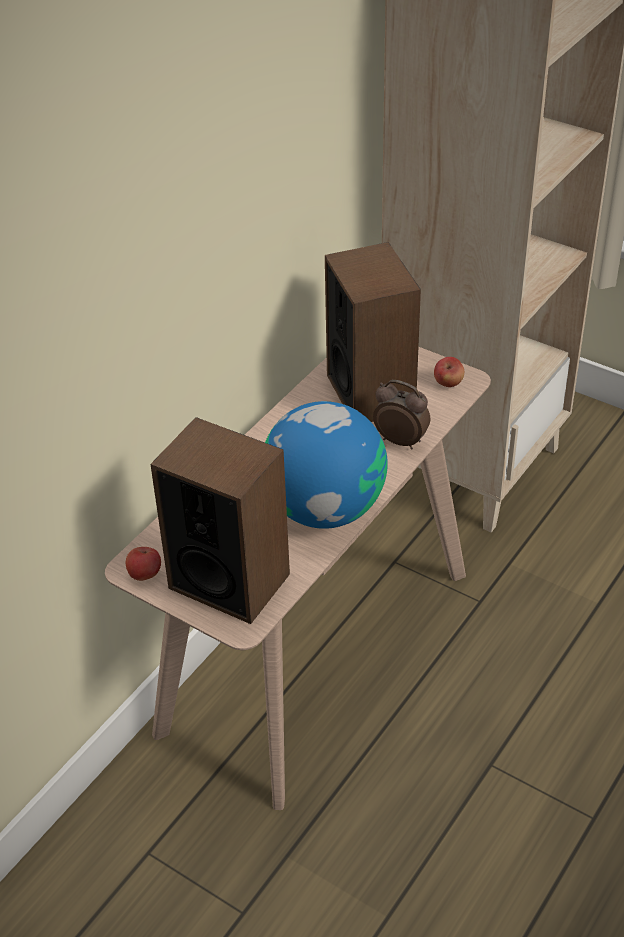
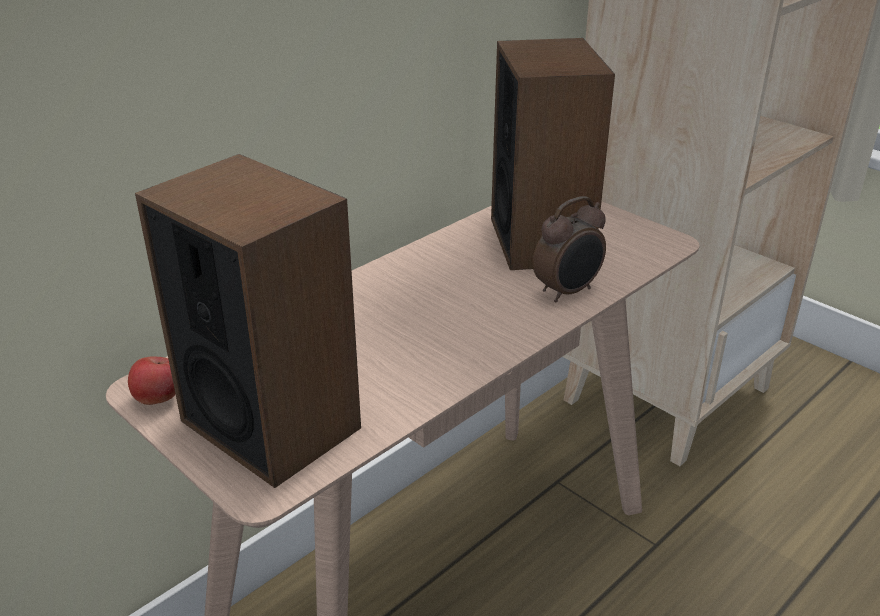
camera: 10 degrees right, 10 degrees down
globe [265,401,388,529] -> none
alarm clock [373,380,430,450] -> alarm clock turned 105 degrees clockwise [533,196,606,303]
apple [434,357,464,387] -> none

